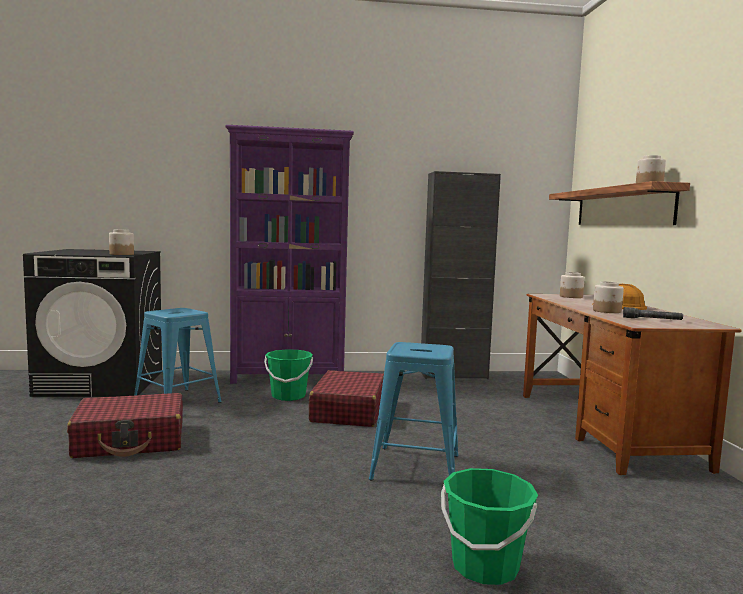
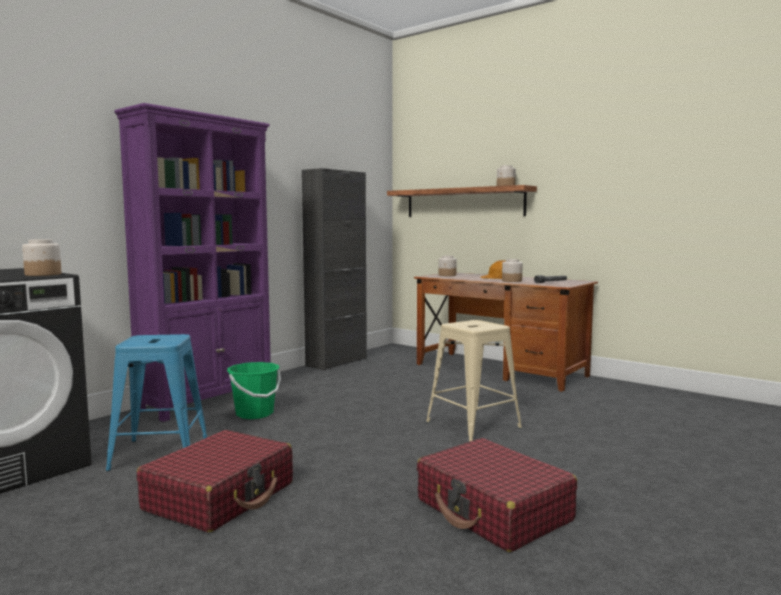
camera: 45 degrees left, 0 degrees up
red suitcase [309,370,384,427] -> red suitcase moved to [417,438,577,552]
blue stool [369,342,459,480] -> beige stool [426,320,522,442]
green bucket [441,468,538,585] -> none

